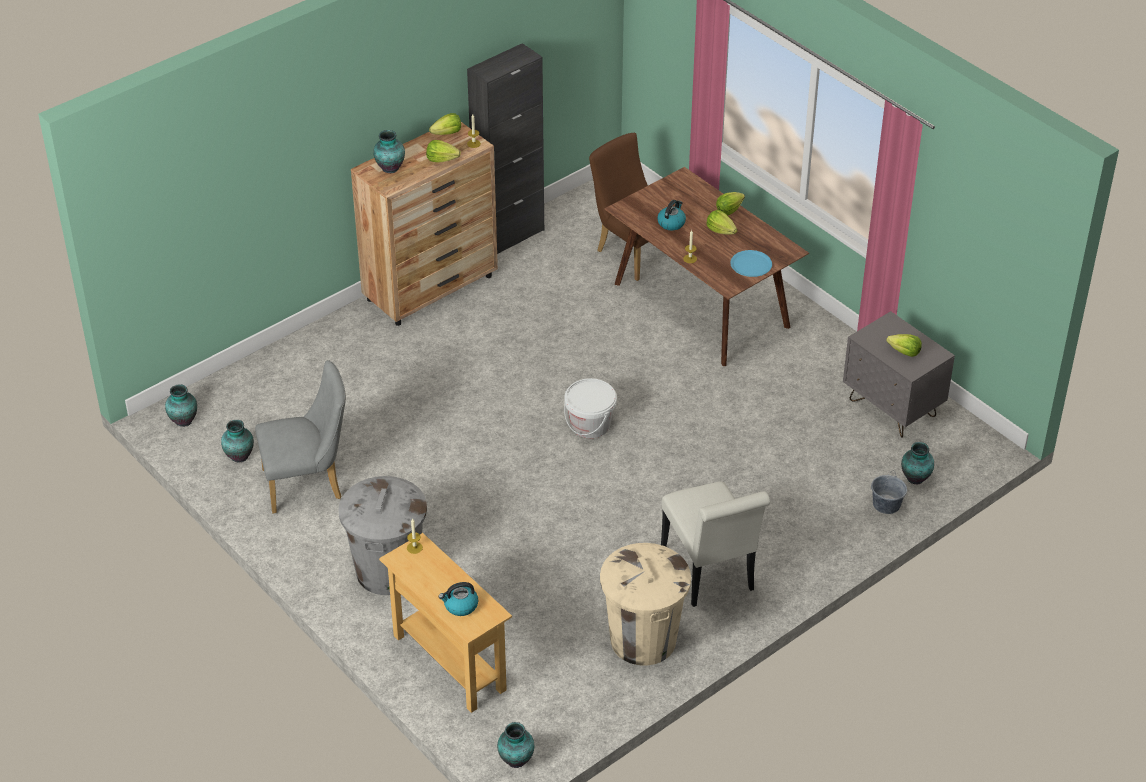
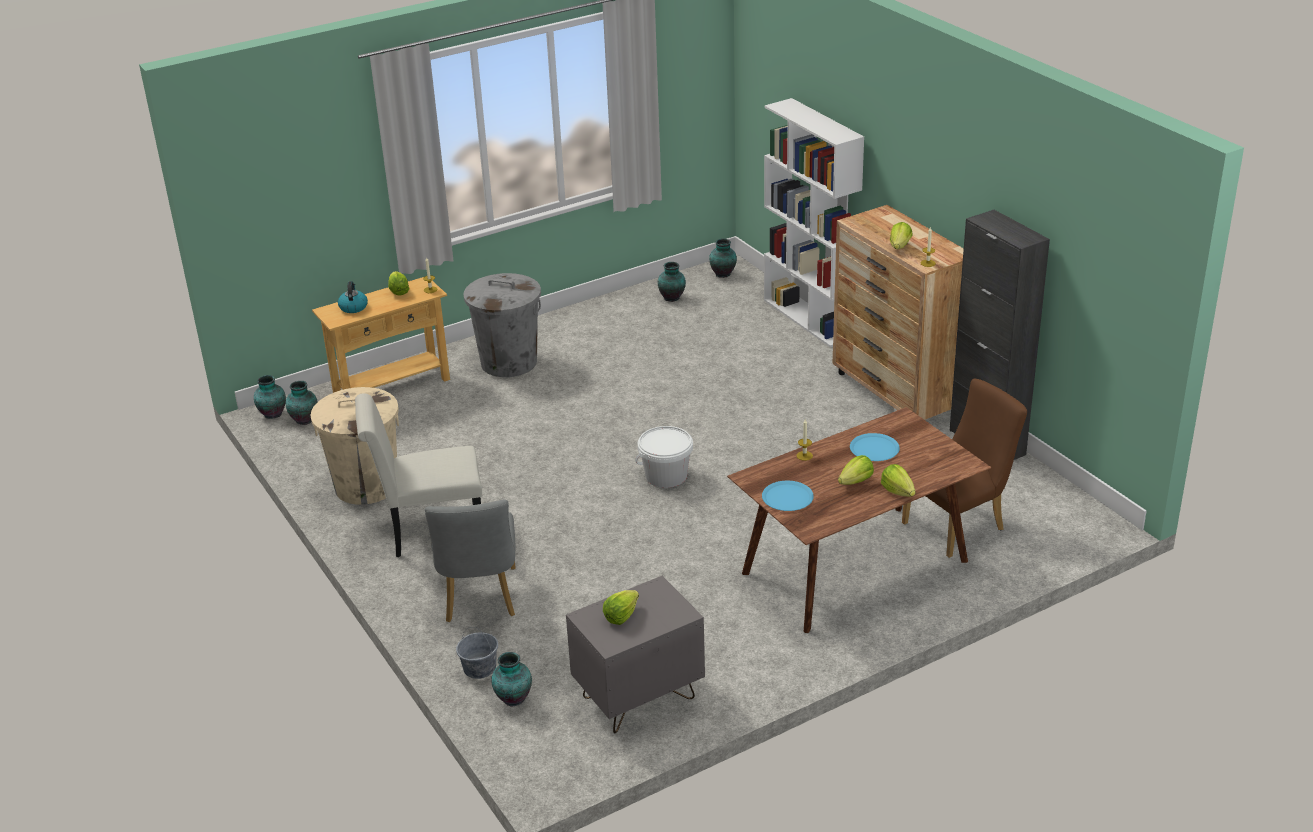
camera: 100 degrees right, 10 degrees down
grey chair [255,360,346,513] -> grey chair moved to [425,499,516,622]
vase [373,130,405,173] -> vase moved to [286,381,317,425]
lettuce [429,113,461,135] -> lettuce moved to [388,271,409,296]
kettle [657,200,686,230] -> blue plate [850,433,900,461]
none -> white bookcase [764,98,864,347]

